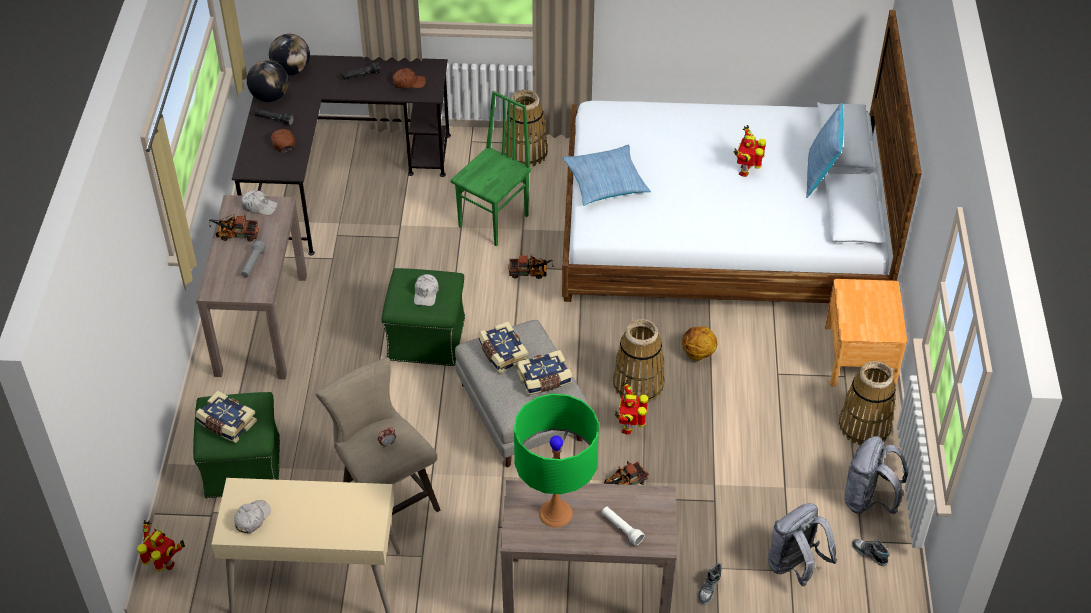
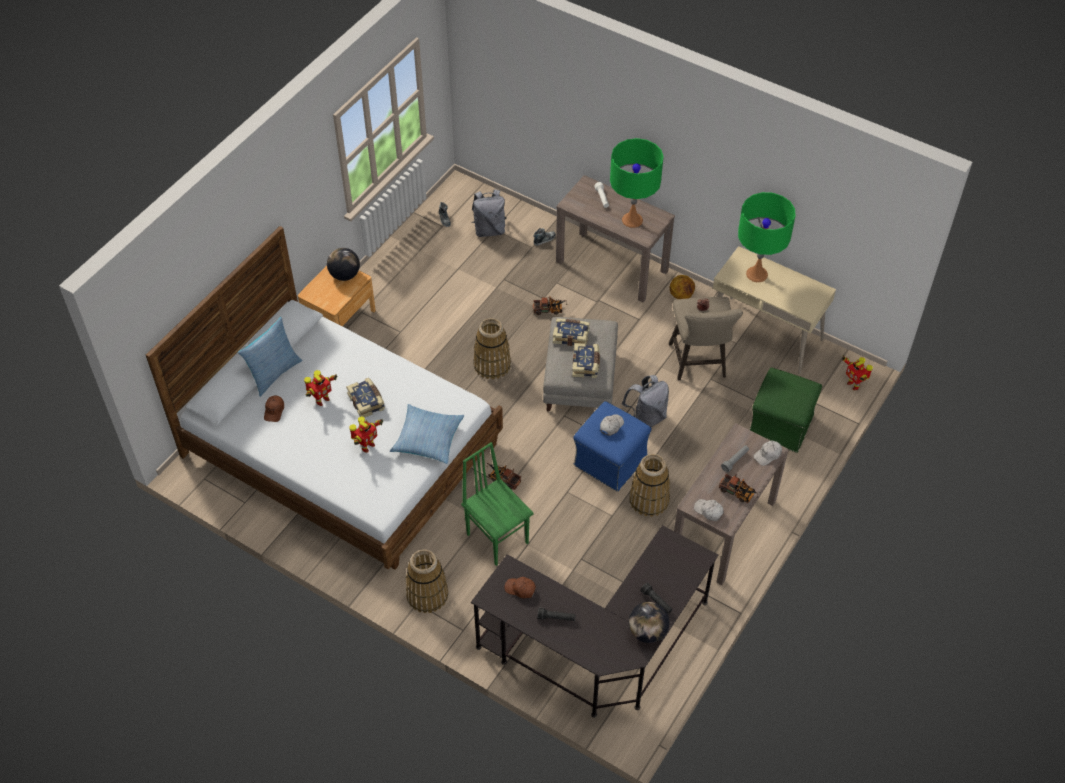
camera: 150 degrees left, 5 degrees up
book [195,391,257,443] -> book moved to [346,378,385,418]
white cap [234,500,271,534] -> white cap moved to [753,441,782,466]
globe [269,34,310,75] -> globe moved to [327,248,360,281]
brown cap [271,129,295,152] -> brown cap moved to [264,396,284,422]
green ottoman [381,268,465,366] -> blue ottoman [573,401,651,492]
green chair [451,91,532,246] -> green chair turned 75 degrees clockwise [461,442,533,566]
toy robot [615,380,648,435] -> toy robot moved to [349,417,383,453]
basketball [682,327,717,361] -> basketball moved to [670,275,695,299]
basket [839,361,896,446] -> basket moved to [629,454,670,517]
grey backpack [845,436,908,514] -> grey backpack moved to [622,375,669,427]
none -> green table lamp [738,192,796,282]

